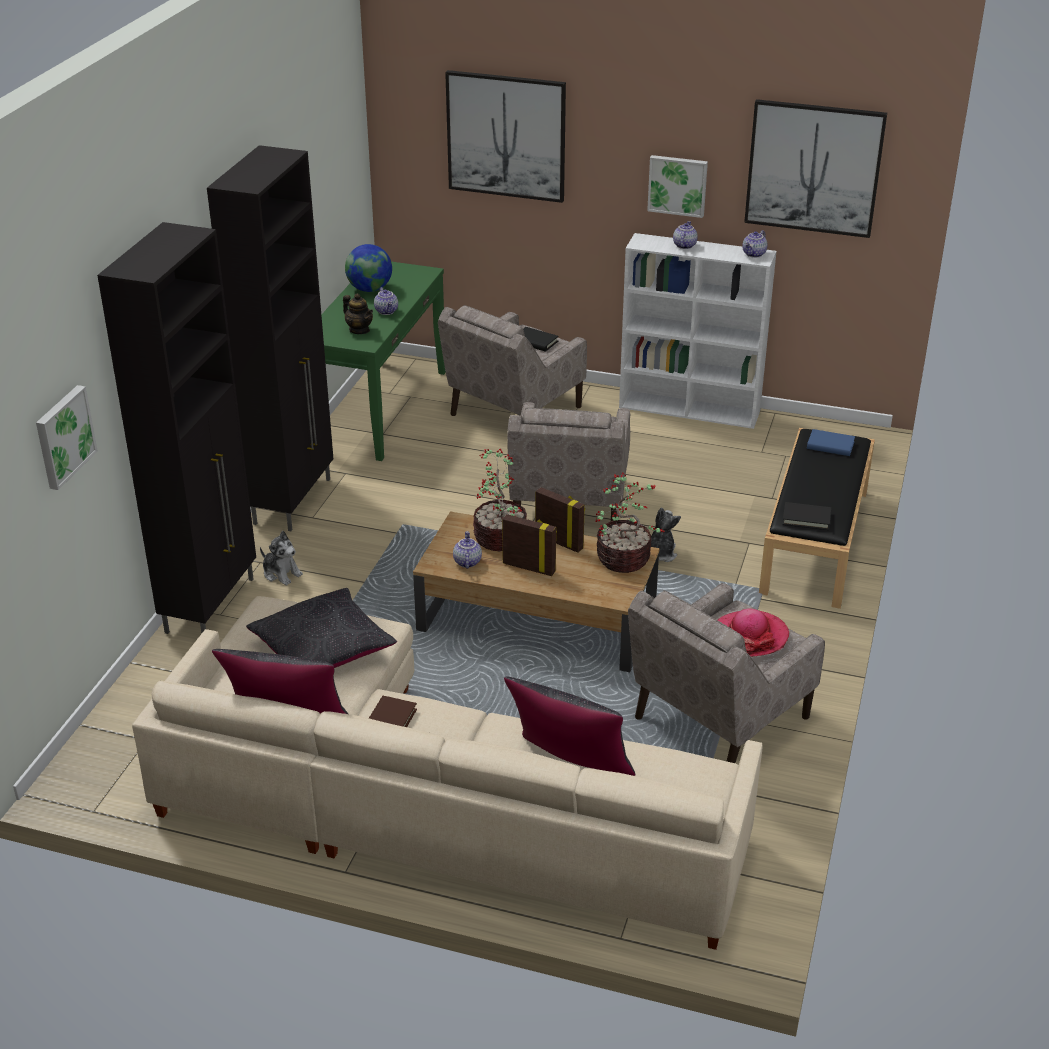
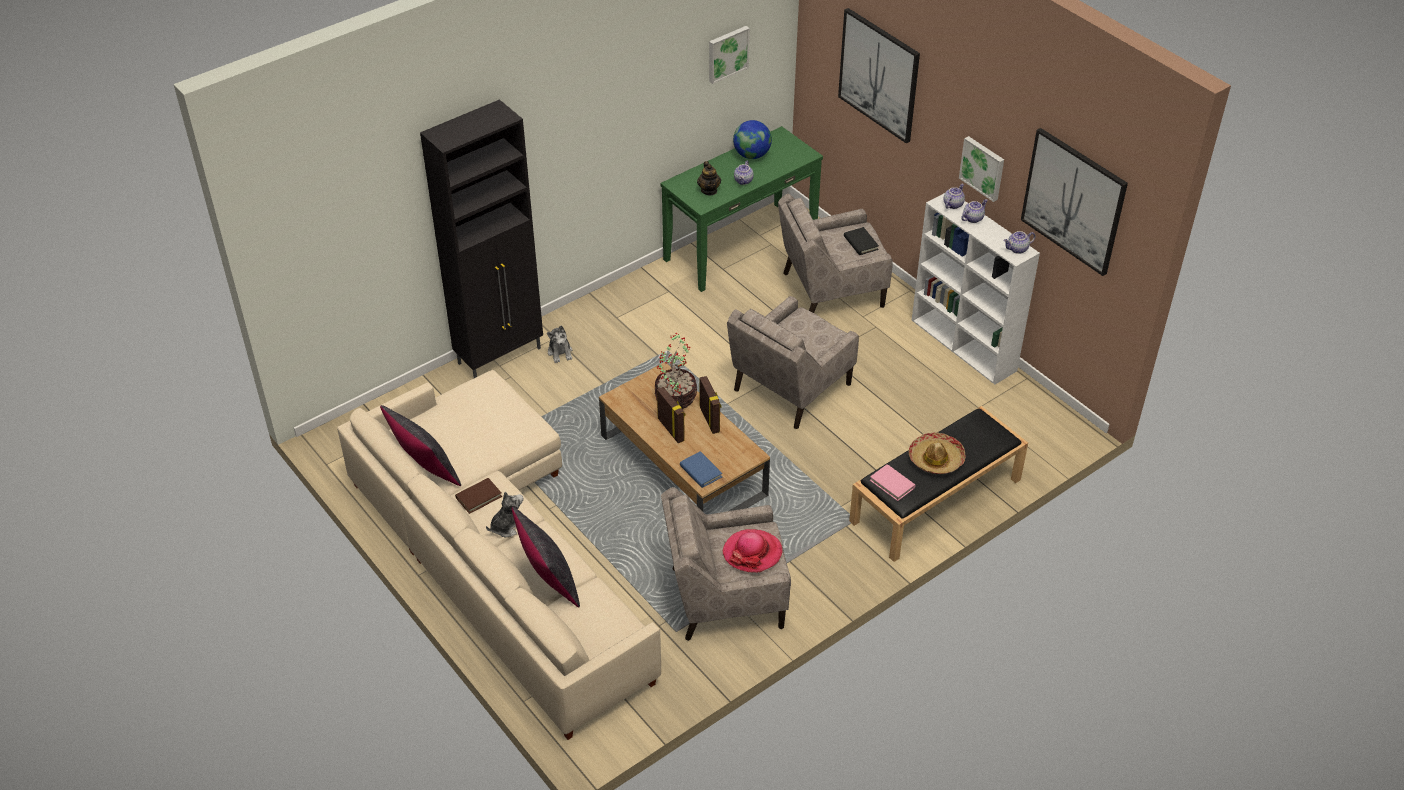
camera: 35 degrees right, 10 degrees up
picture [36,385,98,490] -> picture moved to [709,26,750,84]
black cabinet [207,145,333,531] -> none
black pillow [246,588,397,668] -> none
teapot [453,531,482,569] -> teapot moved to [944,184,965,209]
potted plant [596,473,664,573] -> none
plush toy [651,507,681,562] -> plush toy moved to [486,492,524,537]
black book [782,502,831,530] -> pink book [870,464,916,501]
blue book [807,429,855,456] -> blue book moved to [680,451,722,488]
none -> hat [909,432,965,474]

